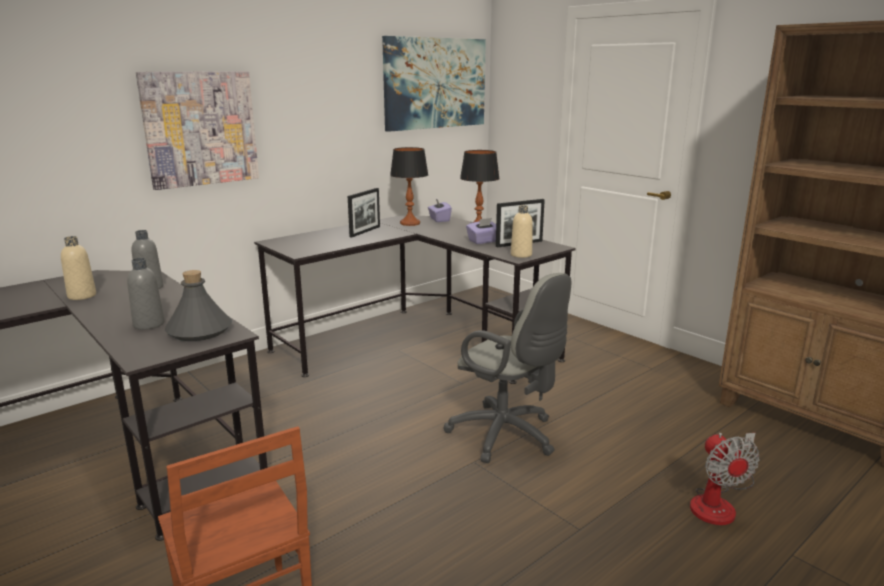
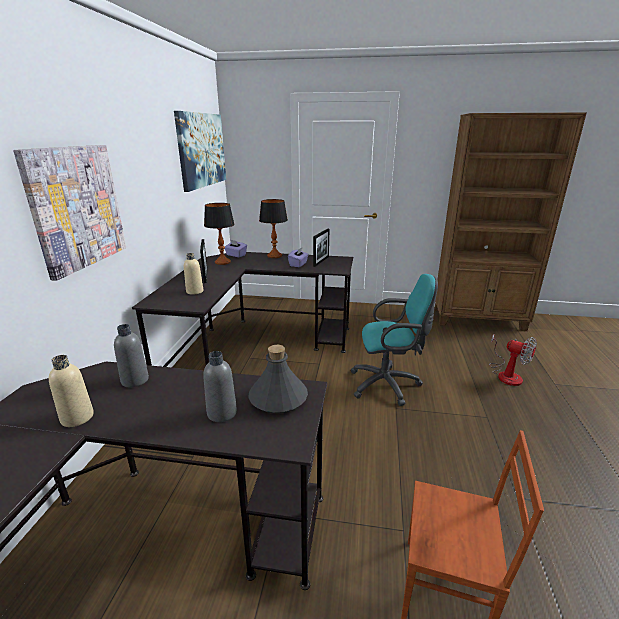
camera: 40 degrees left, 5 degrees up
grey office chair [443,273,571,463] -> turquoise office chair [350,274,438,406]
beige bottle [511,205,533,258] -> beige bottle moved to [184,253,203,294]

